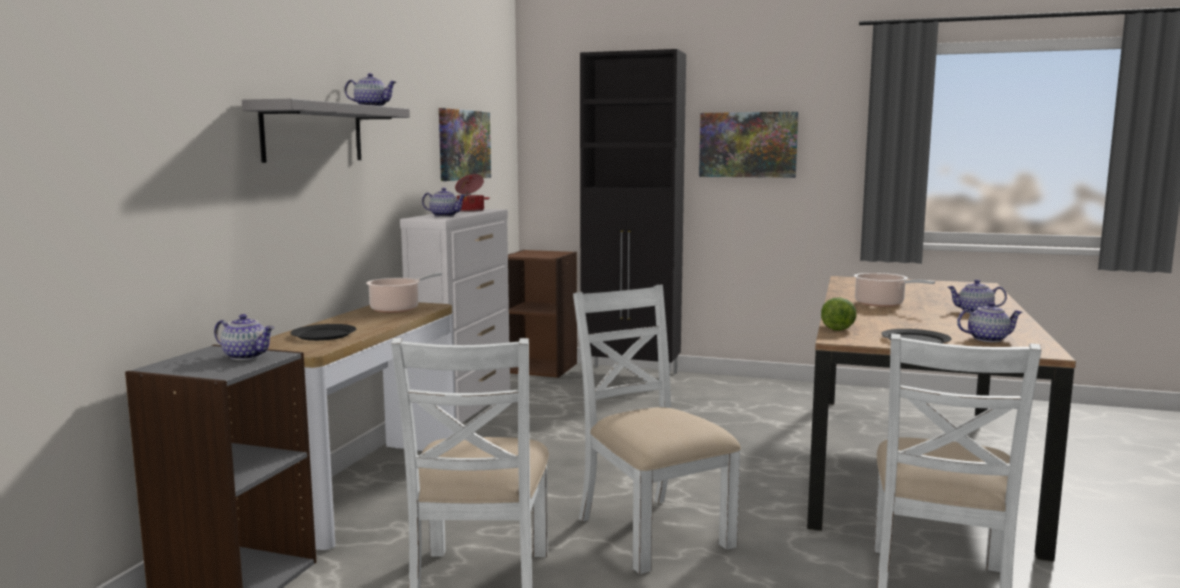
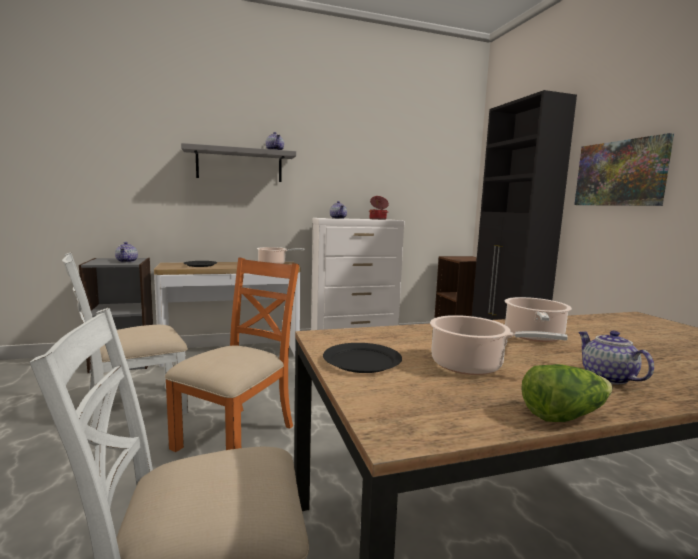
camera: 55 degrees right, 0 degrees up
picture [439,108,491,181] -> none
white chair [573,284,741,574] -> orange chair [165,257,299,452]
lettuce [821,297,857,330] -> lettuce moved to [521,364,613,422]
teapot [957,302,1023,342] -> none
none -> cooking pot [430,315,568,375]

